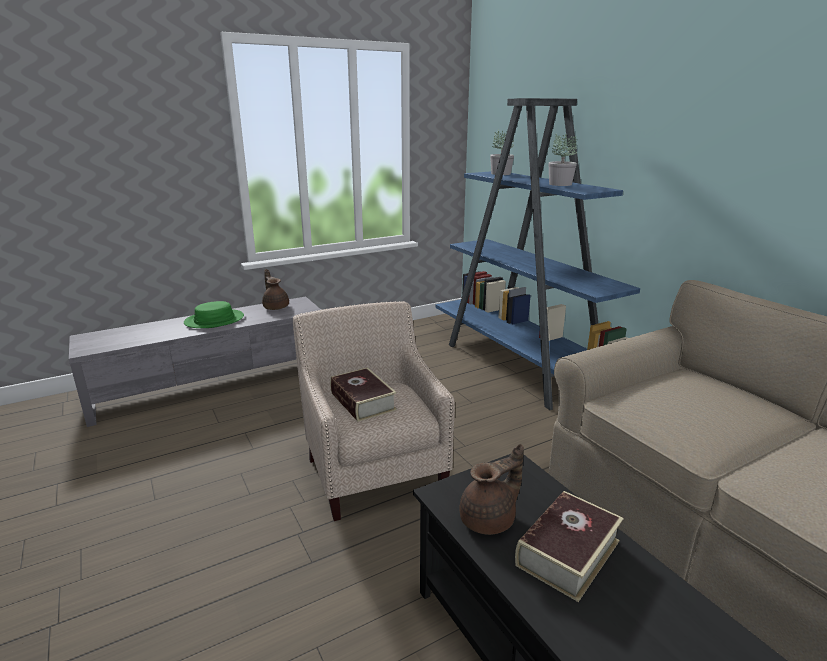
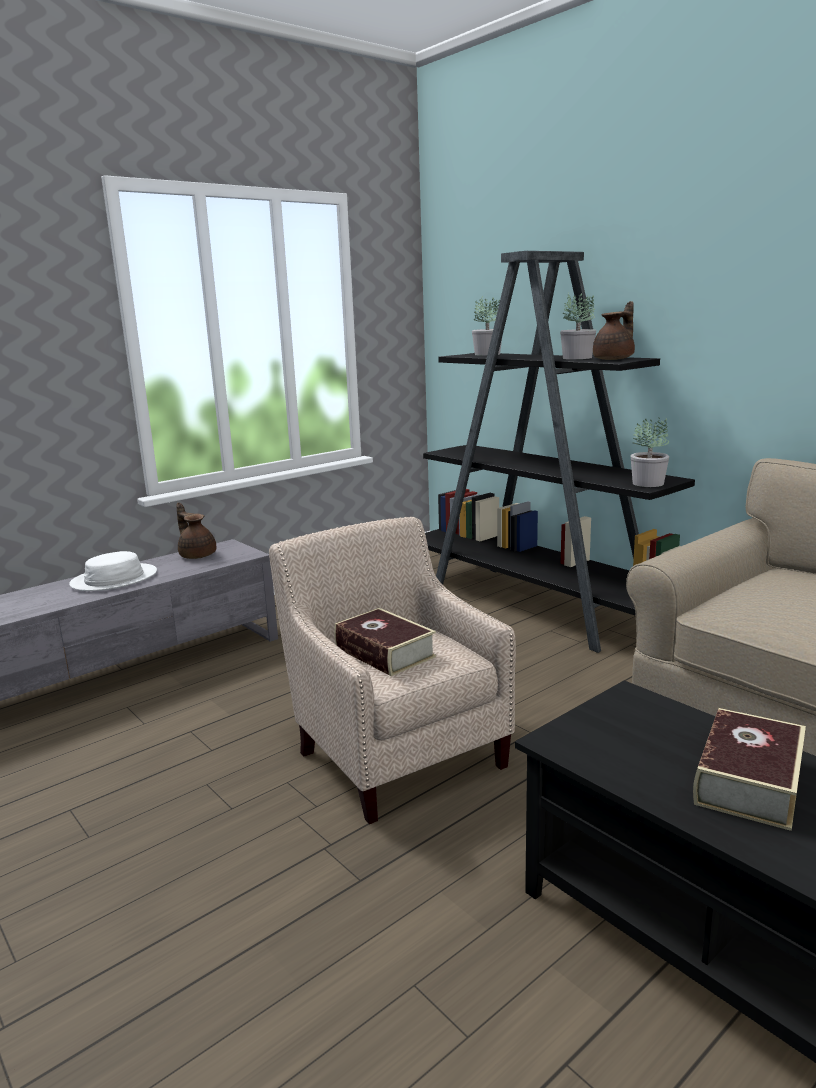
camera: 10 degrees left, 5 degrees down
green hat [184,301,244,328] -> white hat [69,551,157,591]
blue bookcase [435,98,640,410] -> black bookcase [423,251,695,653]
brown teapot [459,444,524,535] -> brown teapot moved to [593,301,635,360]
none -> potted plant [631,417,669,487]

